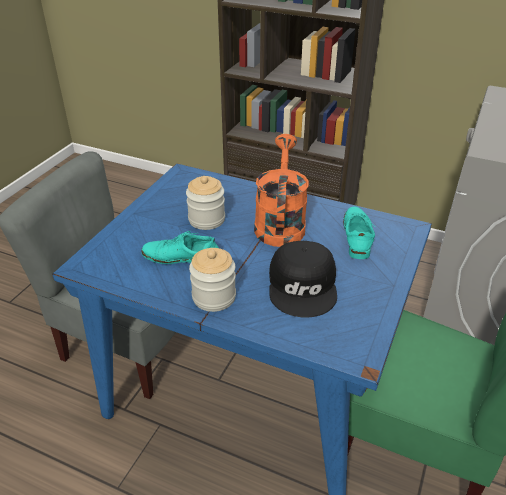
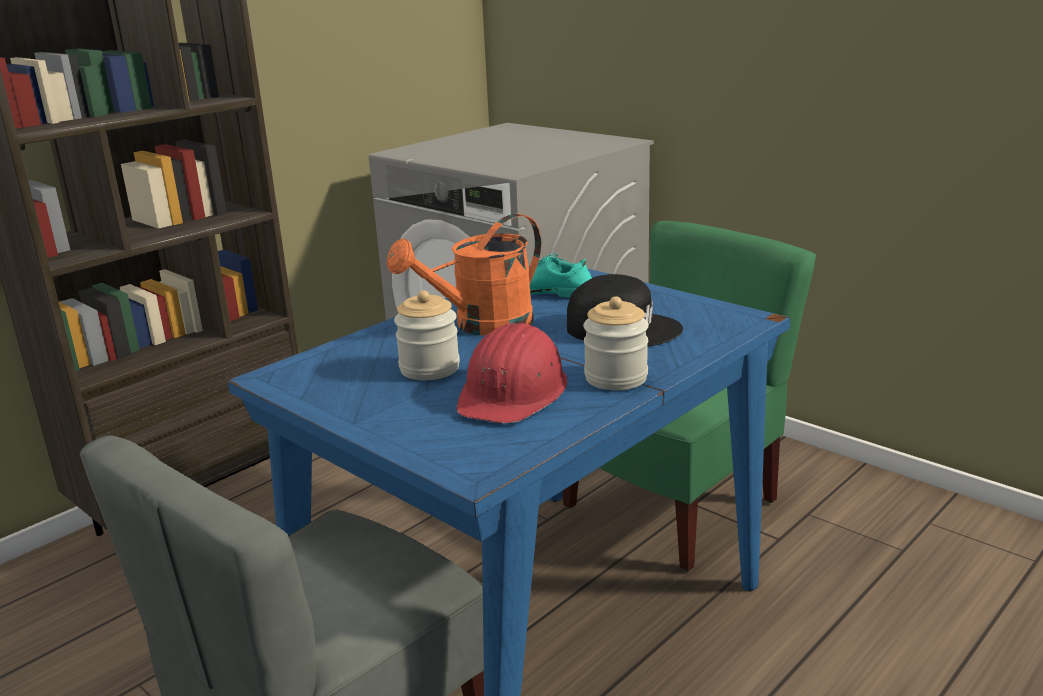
camera: 70 degrees left, 15 degrees down
turquoise shoe [141,231,219,264] -> red hard hat [456,323,568,423]
orange watering can [254,134,309,247] -> orange watering can turned 60 degrees counterclockwise [387,213,541,335]

